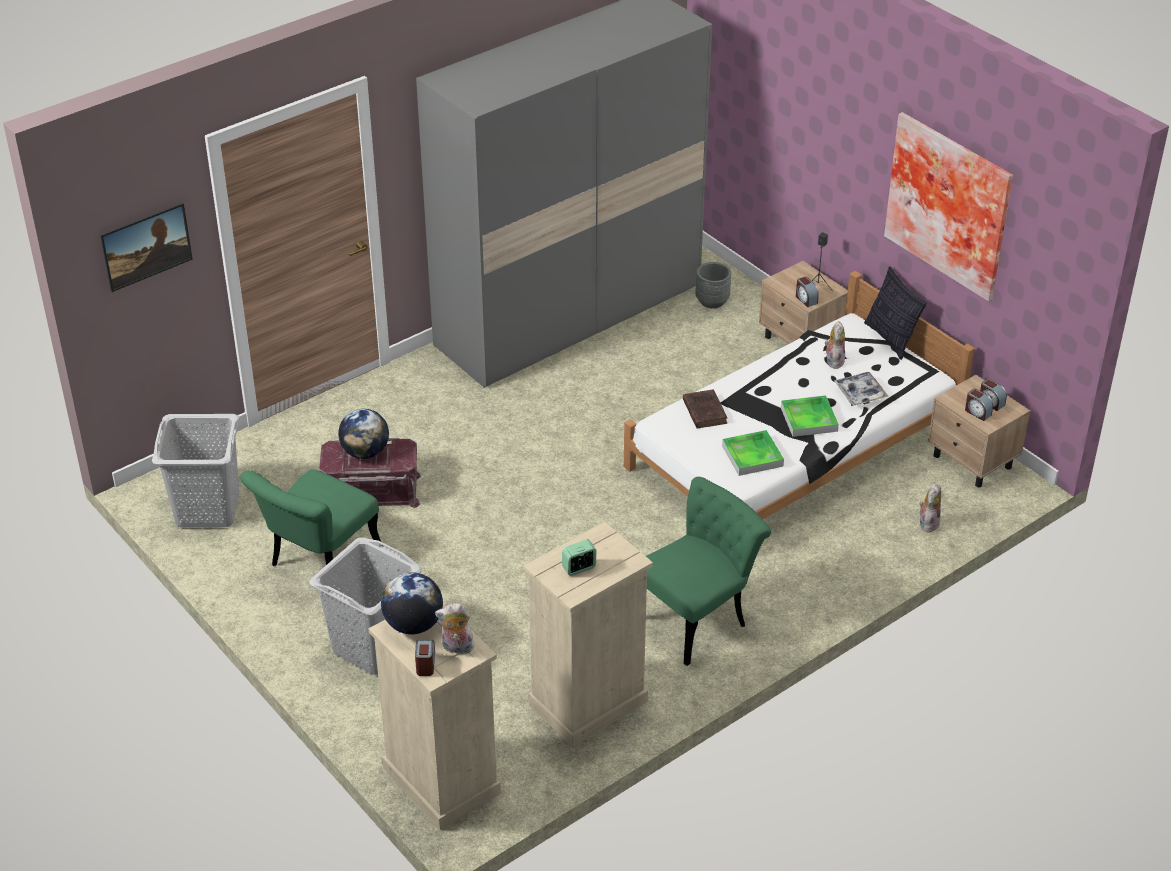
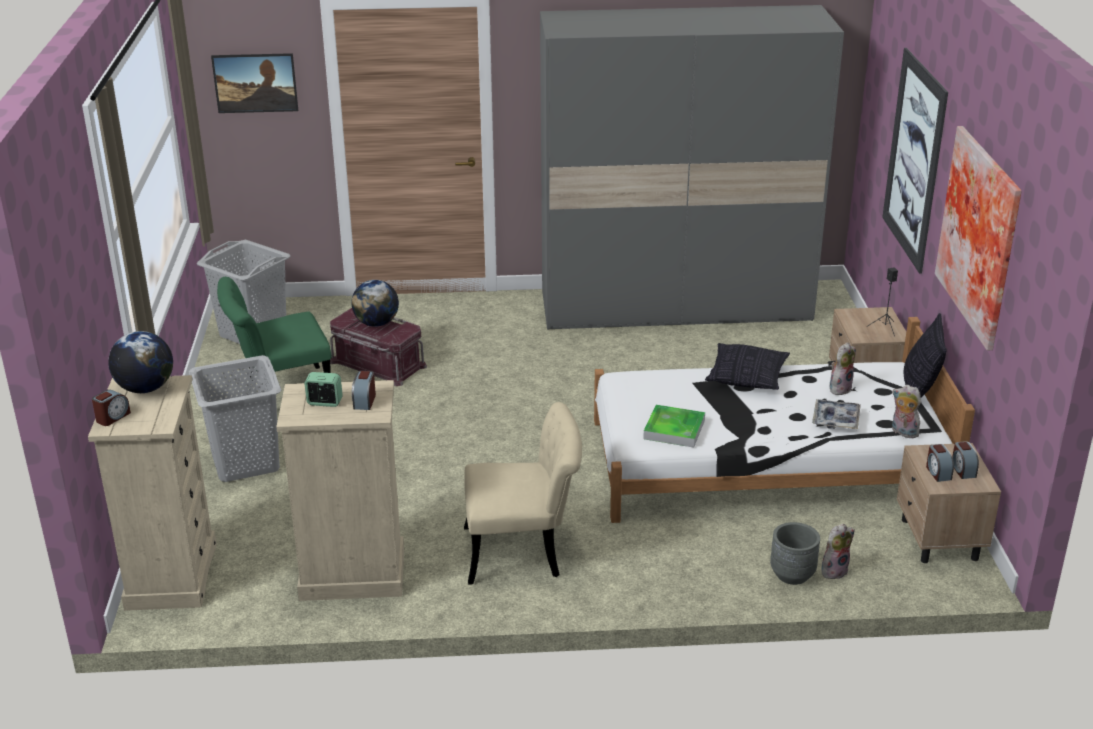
camera: 35 degrees right, 10 degrees down
plush toy [435,604,474,654] -> plush toy moved to [892,385,922,438]
green chair [646,477,771,666] -> beige chair [464,402,582,585]
brown book [683,389,727,429] -> none
grey planter [695,262,731,309] -> grey planter moved to [770,522,820,585]
tray [781,395,839,437] -> none
alarm clock [796,277,819,307] -> alarm clock moved to [352,371,376,410]
none -> pillow [705,343,790,390]
none -> picture [882,48,948,273]

